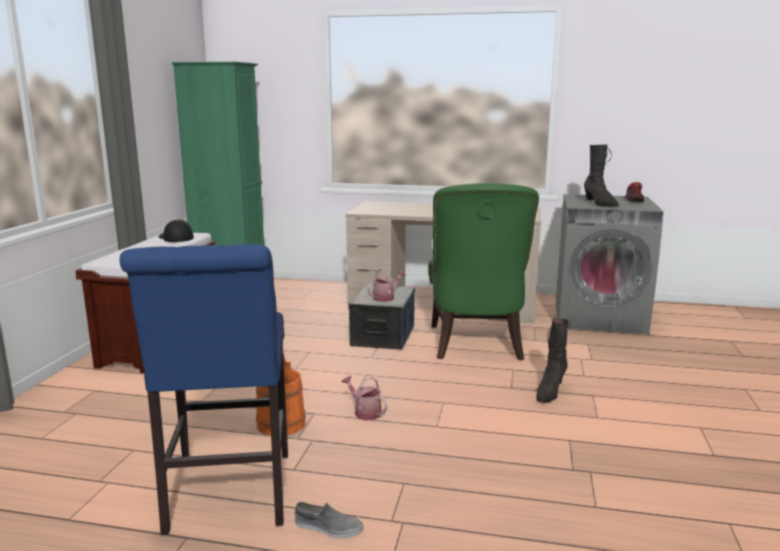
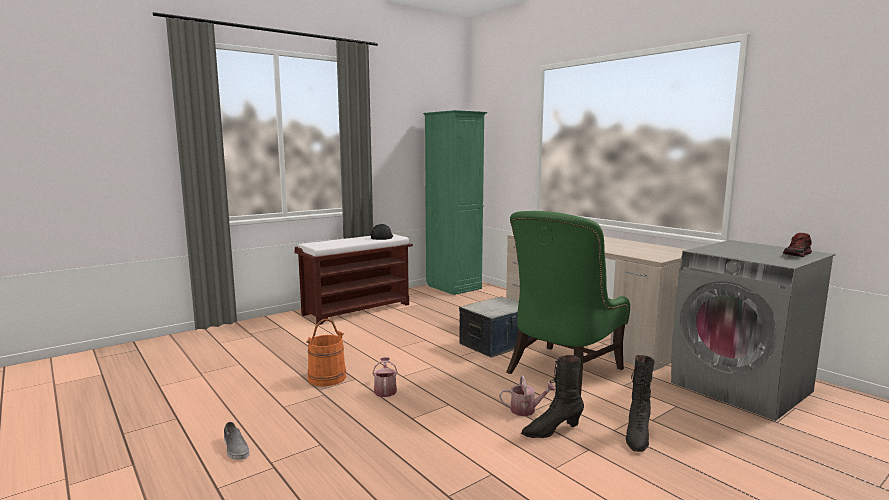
camera: 40 degrees right, 5 degrees down
blue stool [120,244,288,535] -> none
watering can [367,268,406,302] -> watering can moved to [499,376,556,416]
black boot [584,145,619,207] -> black boot moved to [626,355,655,452]

